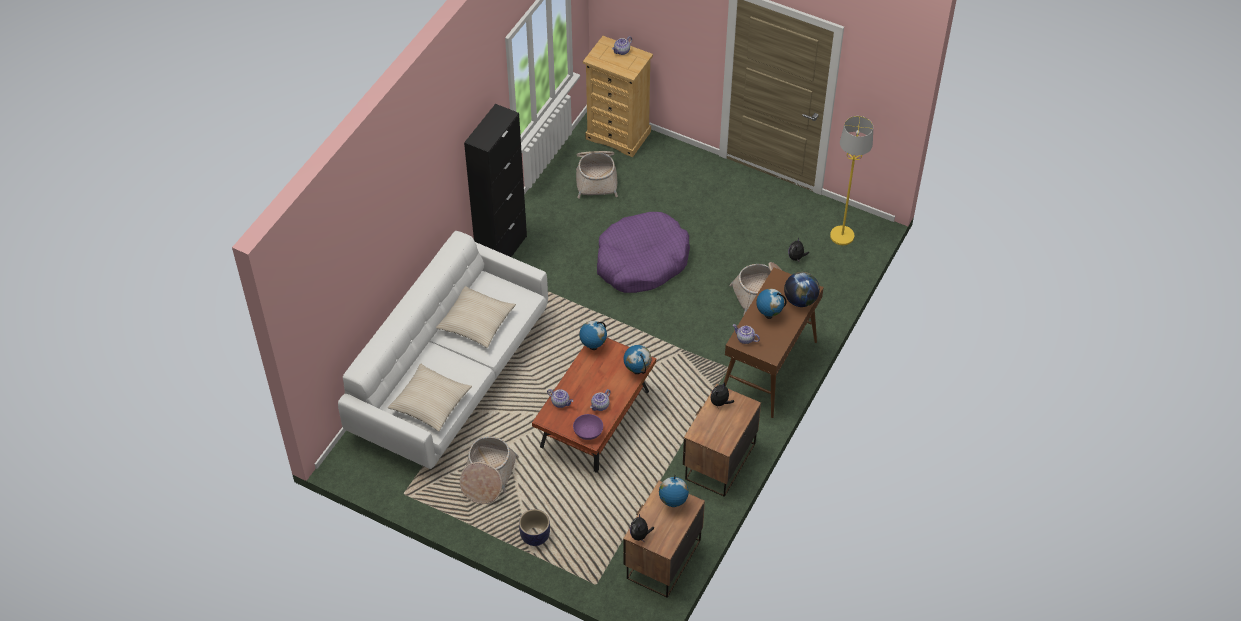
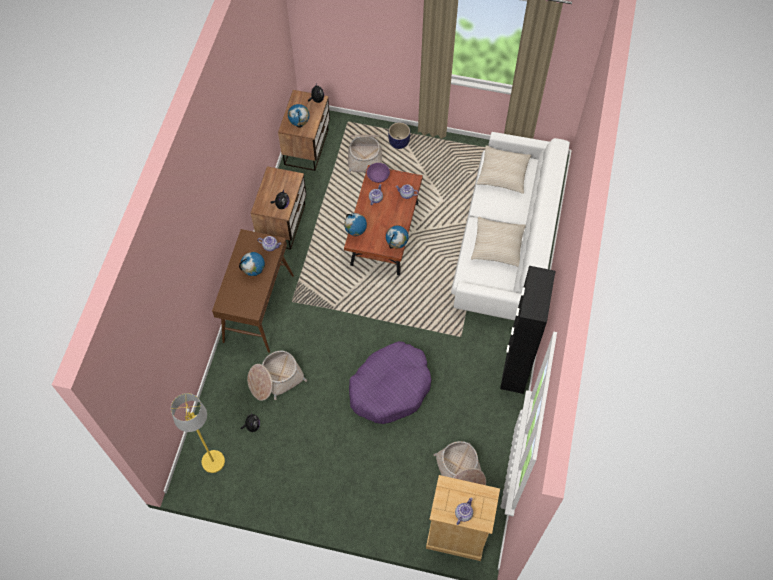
camera: 165 degrees right, 10 degrees up
basket [460,436,519,504] -> basket moved to [348,135,382,174]
globe [784,272,820,307] -> none

